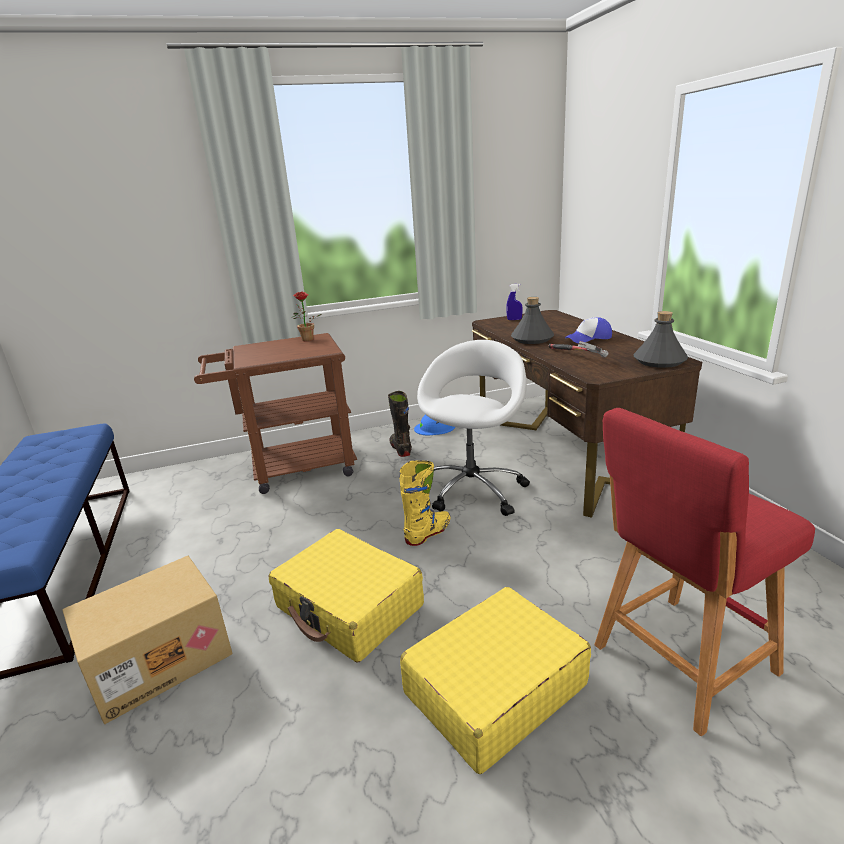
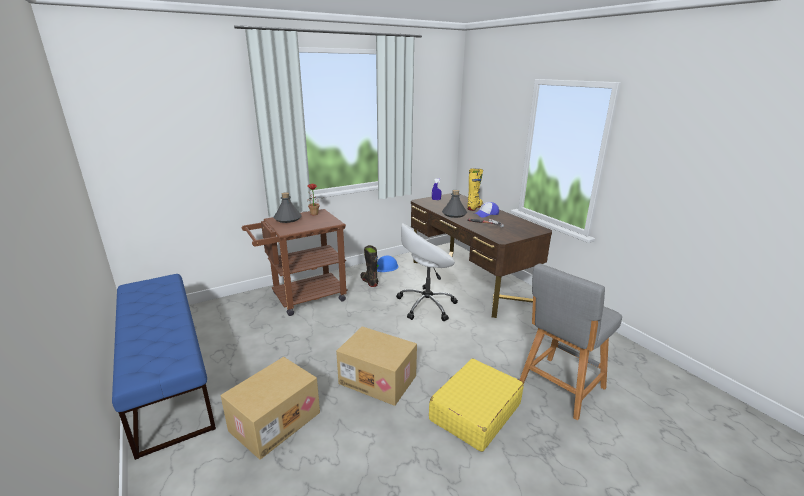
camera: 15 degrees left, 0 degrees up
yellow suitcase [269,529,424,662] -> cardboard box [336,326,417,406]
yellow boot [400,460,451,546] -> yellow boot moved to [467,168,483,211]
white office chair [417,340,530,516] -> white office chair turned 135 degrees counterclockwise [396,223,458,321]
red stool [594,408,815,736] -> grey stool [520,263,622,420]
grey bottle [634,311,688,368] -> grey bottle moved to [274,192,302,223]

